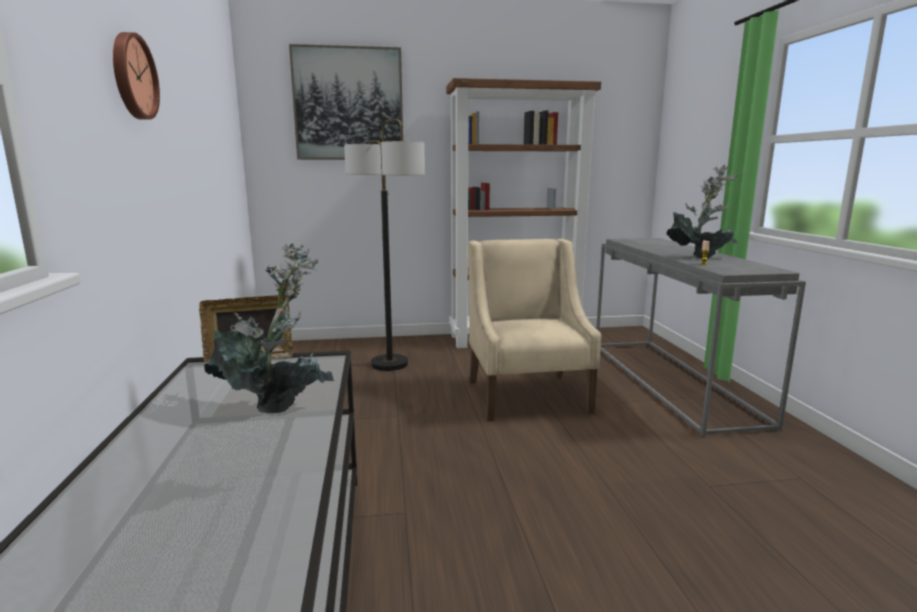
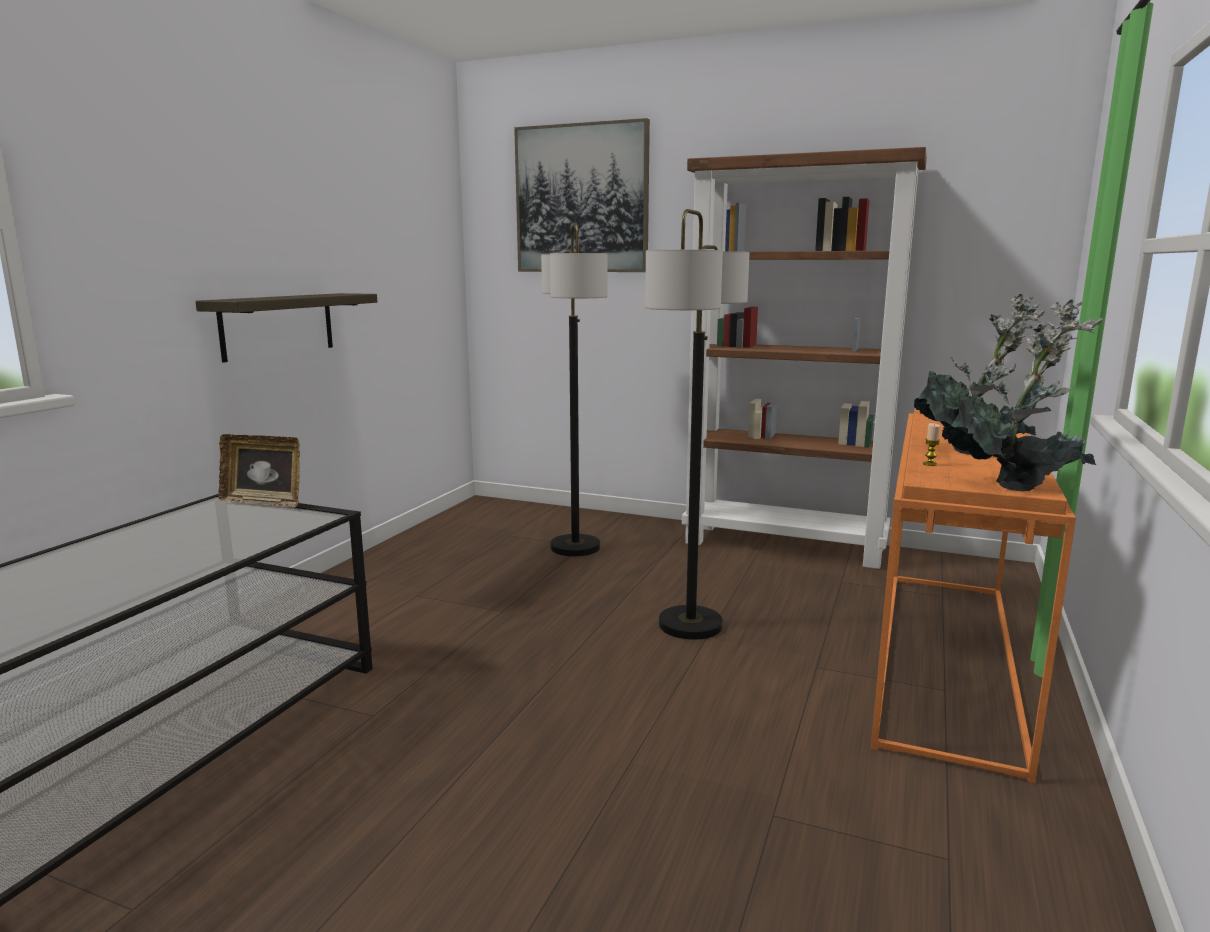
camera: 30 degrees right, 0 degrees up
wall clock [113,32,160,120] -> none
potted plant [204,244,334,413] -> potted plant moved to [942,300,1103,491]
beige armchair [468,239,602,421] -> floor lamp [645,209,750,640]
grey console table [596,238,806,437] -> orange console table [871,408,1076,783]
none -> shelf [195,293,377,363]

